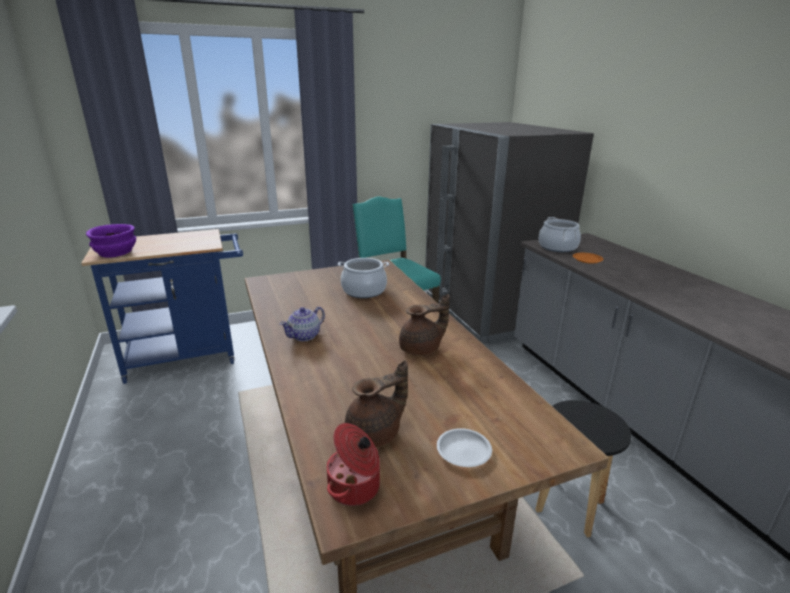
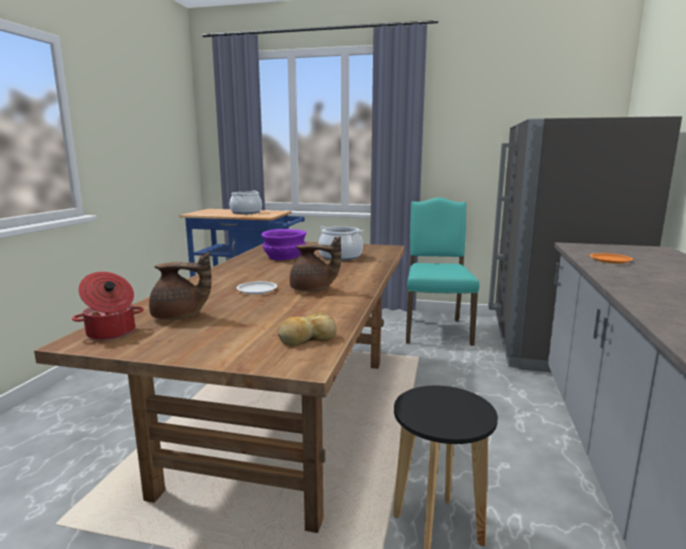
camera: 35 degrees right, 10 degrees down
purple bowl [86,224,136,258] -> purple bowl moved to [261,229,306,260]
teapot [280,307,325,341] -> none
white plate [437,428,492,467] -> white plate moved to [236,281,277,294]
cooking pot [539,217,581,252] -> cooking pot moved to [230,191,262,214]
none -> bread [278,312,337,346]

